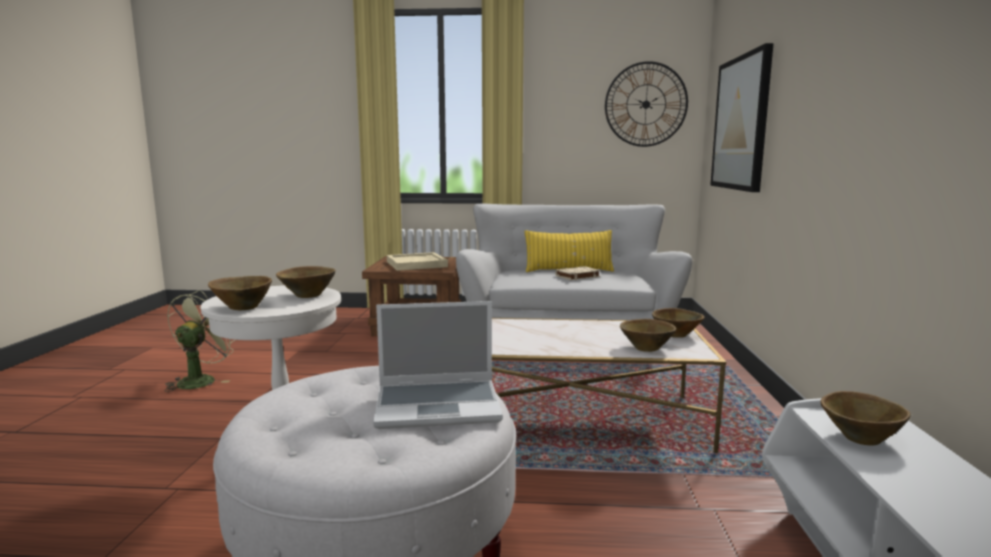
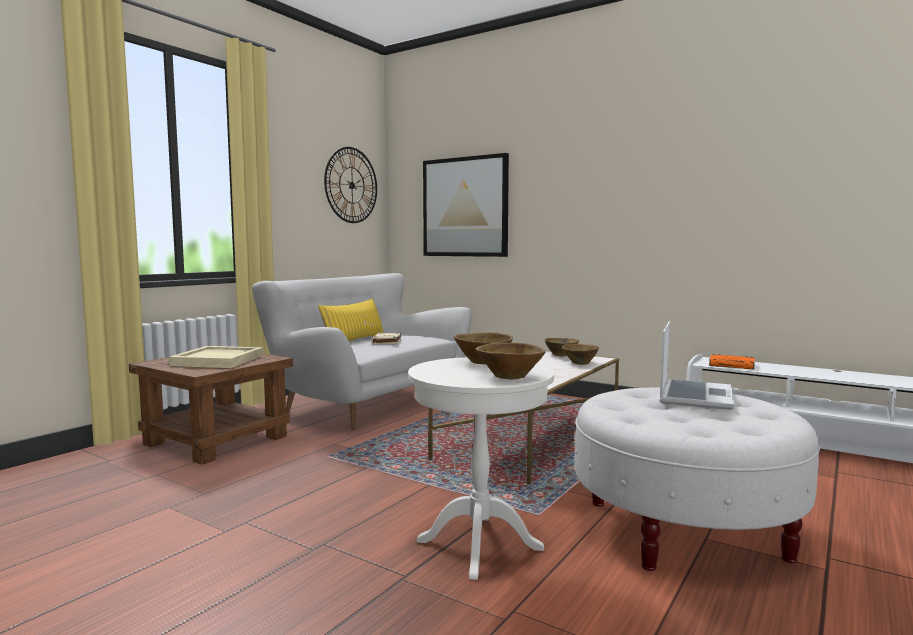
camera: 60 degrees left, 5 degrees down
green fan [165,290,235,392] -> none
brown bowl [820,391,911,445] -> orange book [709,354,755,369]

